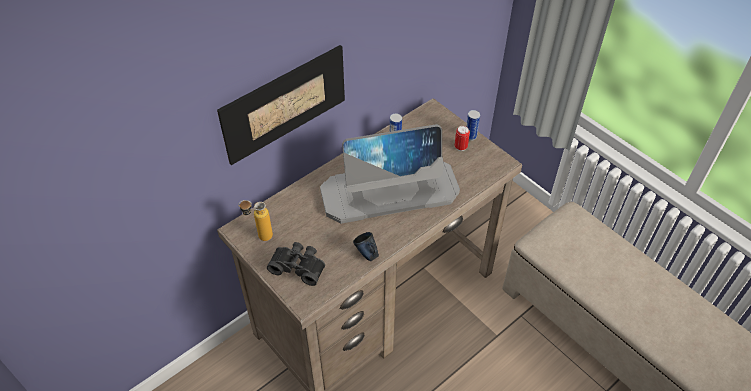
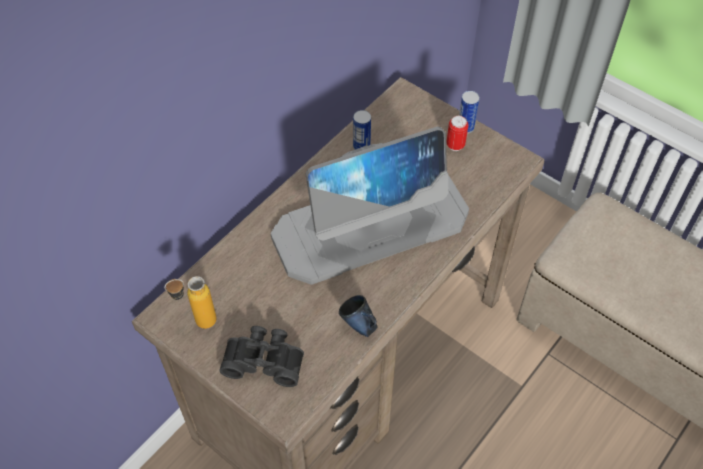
camera: 10 degrees left, 5 degrees up
picture [217,45,345,165] -> none

